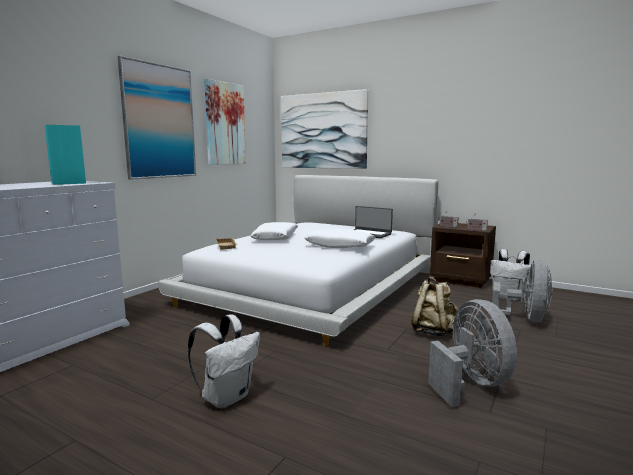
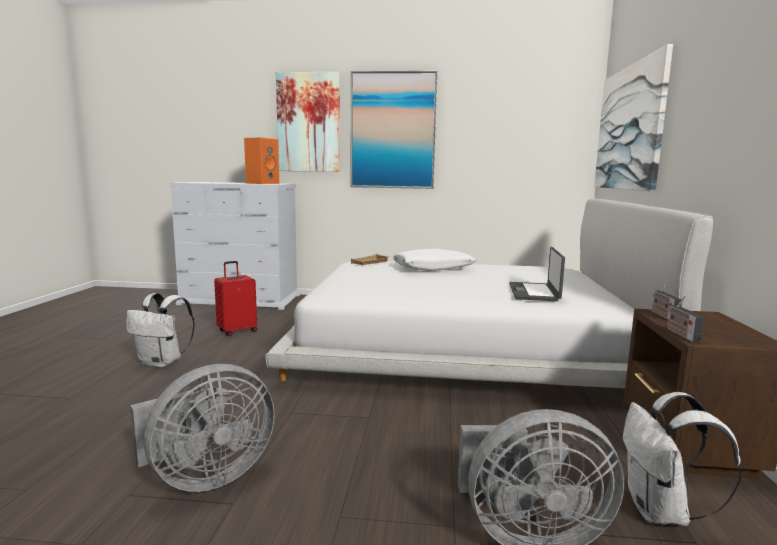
camera: 65 degrees right, 0 degrees up
turquoise speaker [45,125,86,185] -> orange speaker [244,137,280,184]
picture [204,78,246,165] -> picture moved to [276,72,340,172]
white pillow [305,229,375,248] -> none
beige backpack [411,277,458,336] -> none
none -> red suitcase [214,261,257,336]

